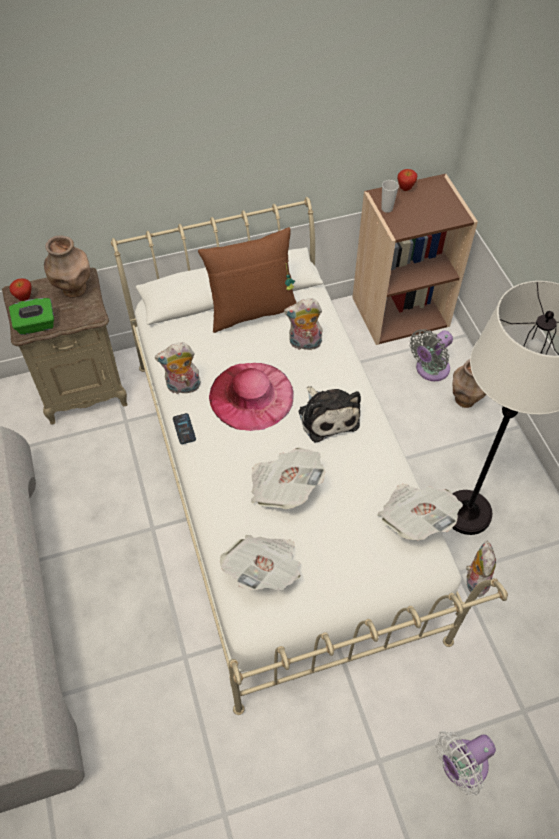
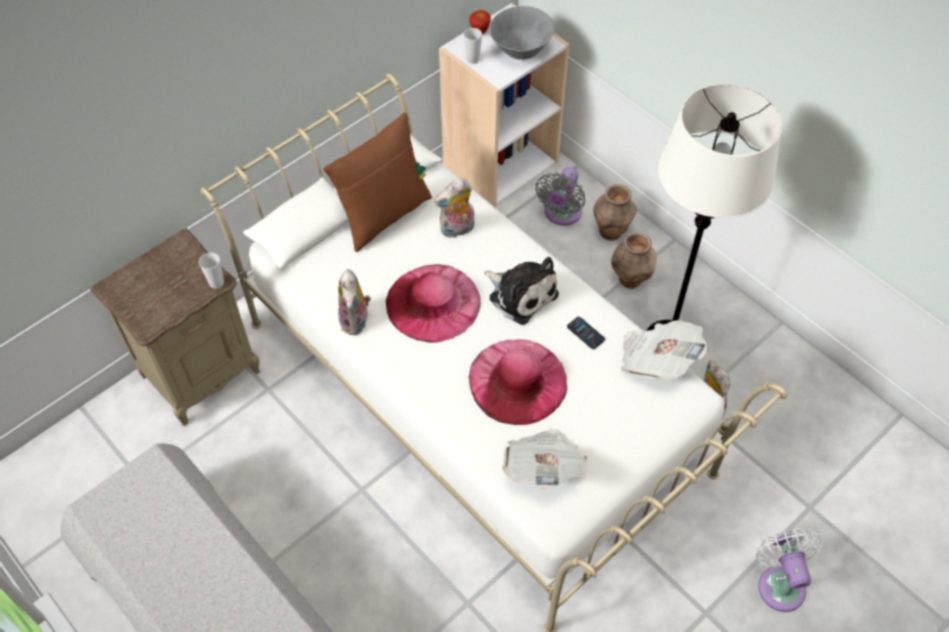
camera: 25 degrees left, 0 degrees up
apple [9,279,31,301] -> none
green tissue box [9,298,54,335] -> none
brown vase [44,236,90,298] -> brown vase moved to [611,232,657,288]
plush toy [155,342,201,394] -> plush toy turned 60 degrees counterclockwise [338,269,371,335]
phone [173,413,196,444] -> phone moved to [567,317,605,349]
newspaper [251,448,325,509] -> pink hat [469,339,567,425]
brown bookcase [352,174,478,345] -> white bookcase [439,3,570,207]
white fan [435,731,496,795] -> white fan turned 135 degrees clockwise [756,529,822,612]
none -> cup [199,253,224,289]
none -> grey bowl [490,6,555,60]

